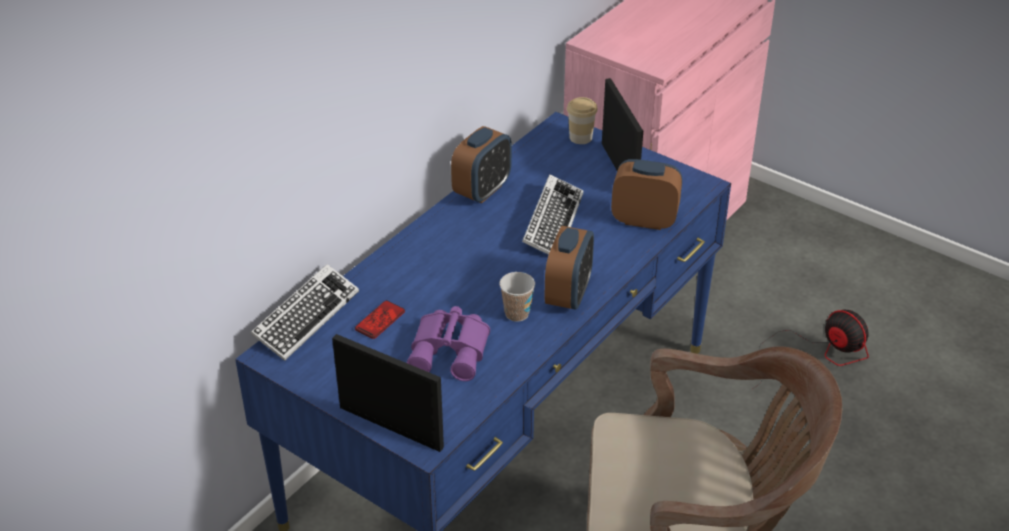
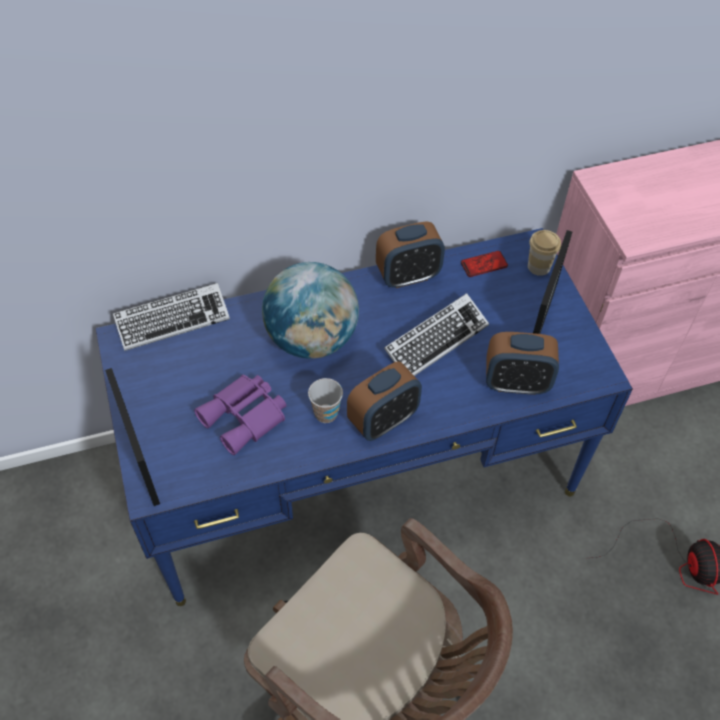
camera: 35 degrees right, 15 degrees up
phone [355,301,405,339] -> phone moved to [461,251,508,277]
alarm clock [611,159,682,230] -> alarm clock turned 135 degrees clockwise [486,332,559,395]
none -> globe [262,262,359,359]

